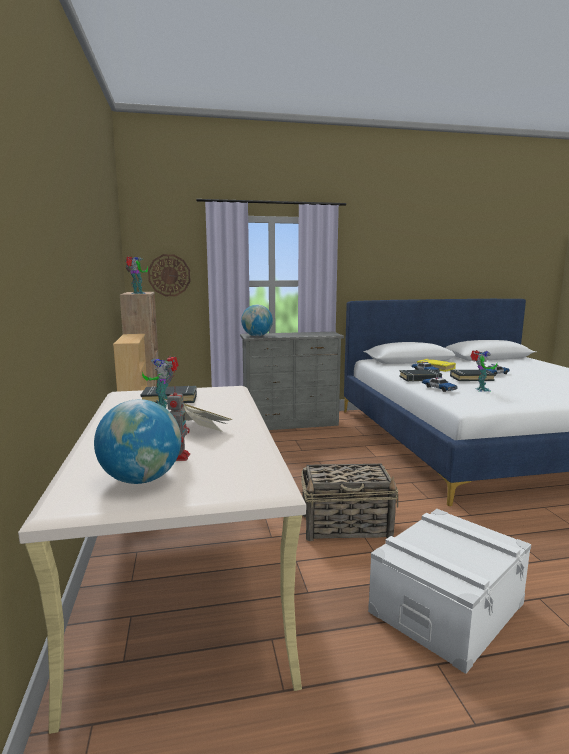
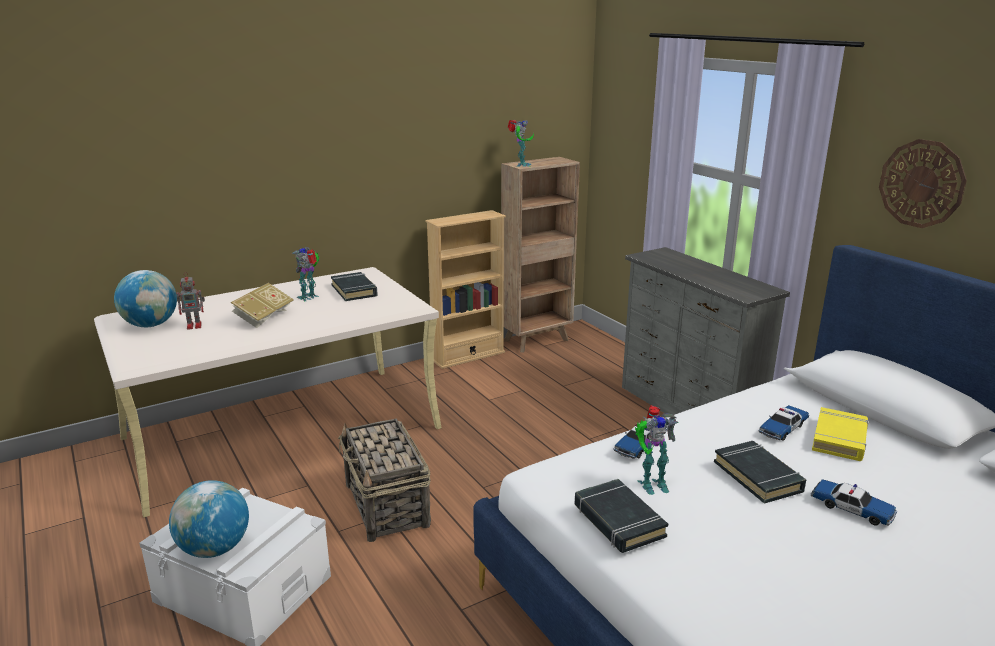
camera: 70 degrees right, 10 degrees up
wall clock [148,254,191,296] -> wall clock moved to [879,139,967,228]
globe [241,305,273,336] -> globe moved to [169,480,249,558]
black book [399,369,442,382] -> black book moved to [574,479,668,553]

